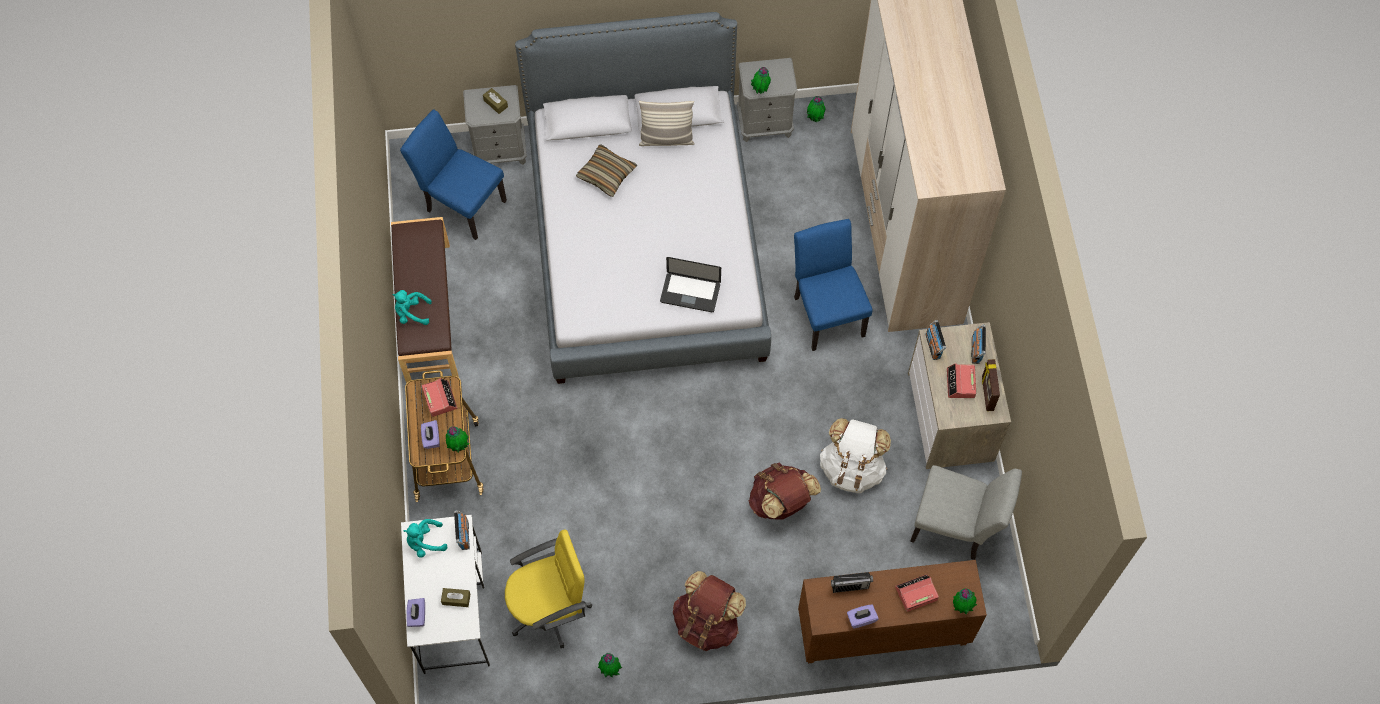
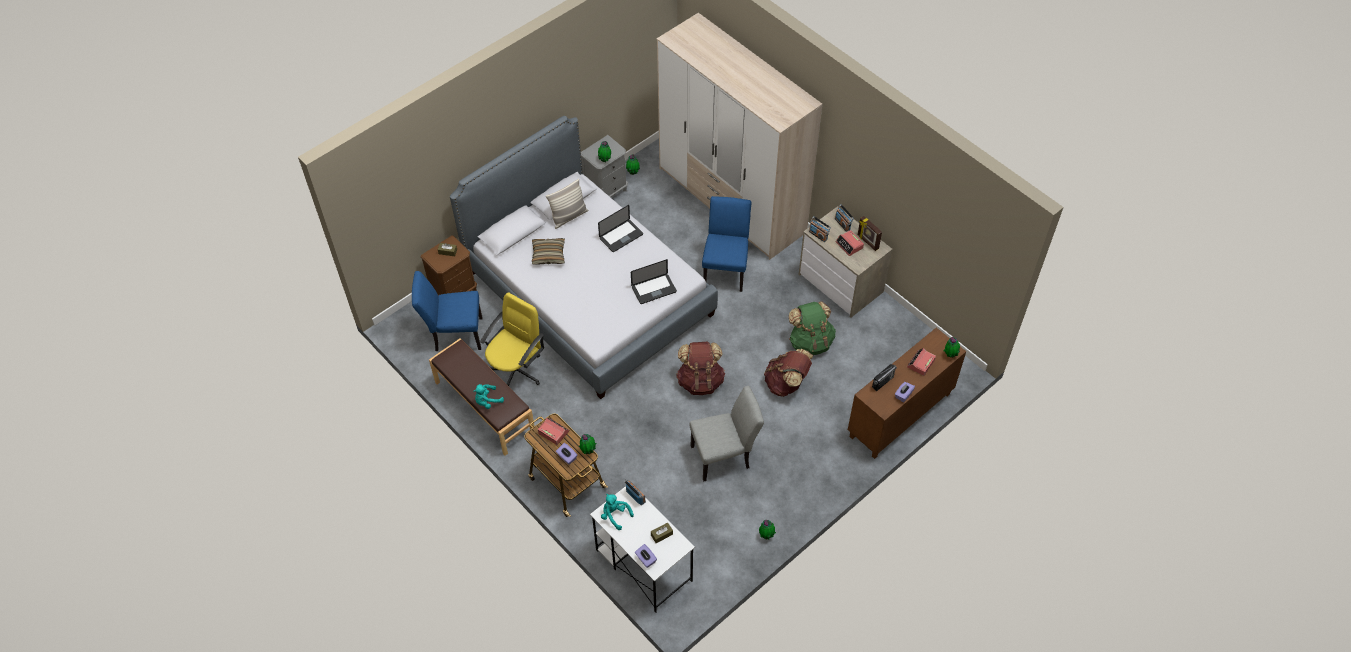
camera: 35 degrees left, 10 degrees down
turquoise plush toy [403,519,448,558] -> turquoise plush toy turned 90 degrees clockwise [601,494,634,530]
grey nightstand [463,85,527,165] -> brown nightstand [420,235,477,295]
yellow office chair [505,529,592,648] -> yellow office chair moved to [480,293,544,386]
brown backpack [673,571,746,651] -> brown backpack moved to [676,342,725,395]
blue chair [794,219,872,351] -> blue chair turned 60 degrees clockwise [702,196,751,292]
white backpack [820,418,891,493] -> green backpack [788,301,836,355]
grey chair [910,465,1022,560] -> grey chair moved to [690,386,764,482]
none -> laptop [598,205,643,252]

